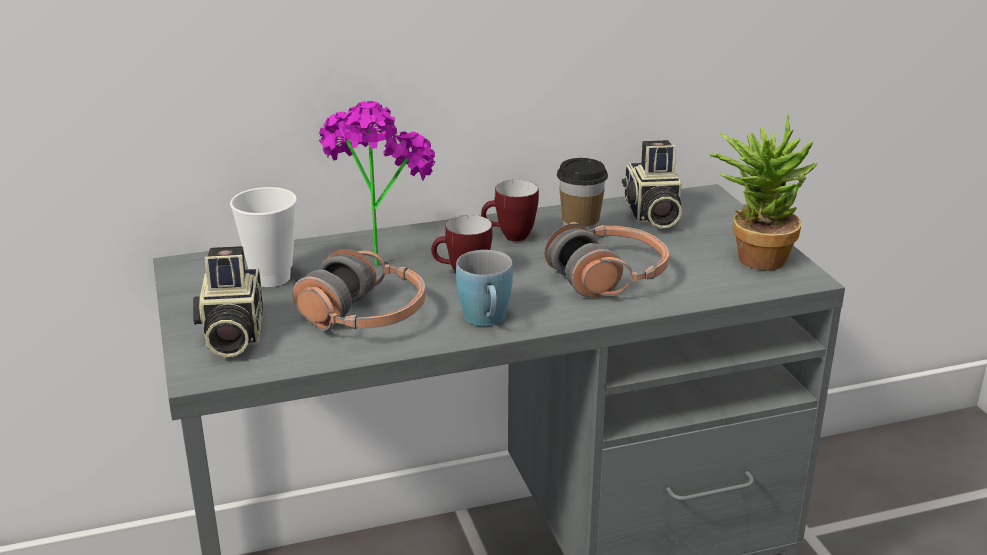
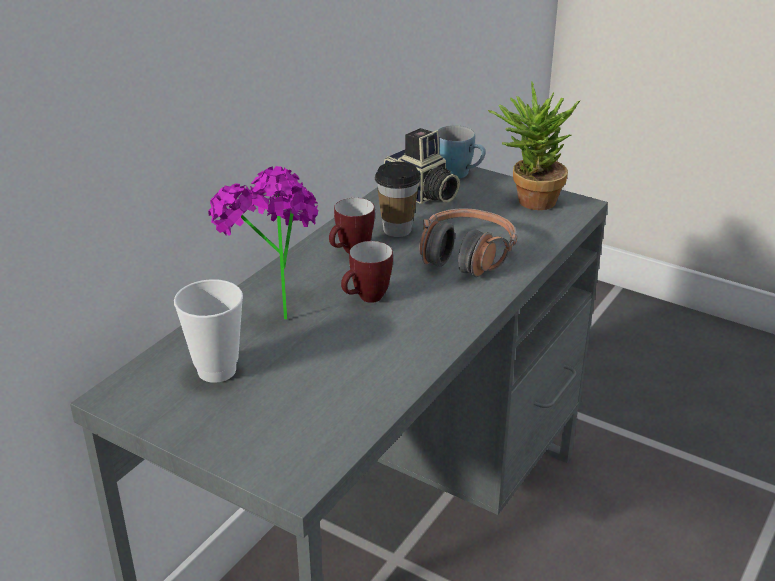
camera: 40 degrees left, 5 degrees up
camera [193,246,263,358] -> none
headphones [293,249,425,331] -> none
blue mug [456,250,513,326] -> blue mug moved to [437,125,486,179]

